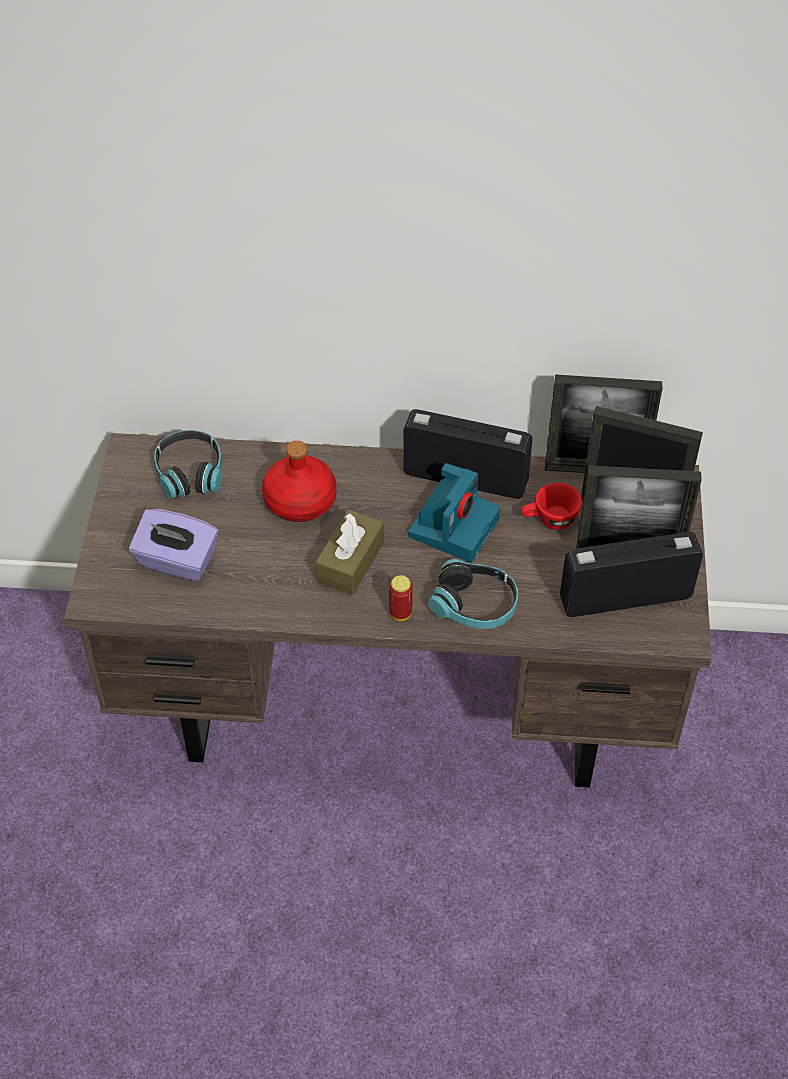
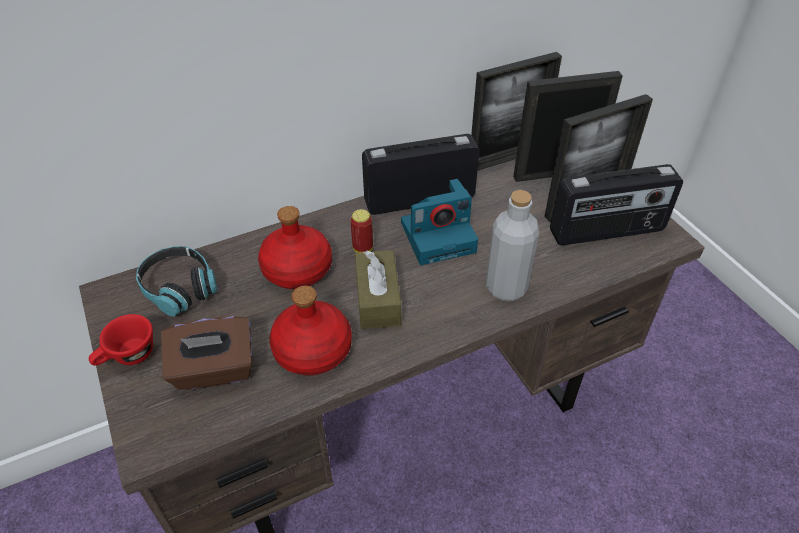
camera: 30 degrees left, 5 degrees down
purple tissue box [129,509,219,581] -> brown tissue box [161,316,253,391]
can [389,575,413,621] -> can moved to [350,209,373,253]
camera [408,463,500,563] -> camera turned 75 degrees clockwise [401,179,478,265]
headphones [429,559,518,629] -> grey bottle [486,190,539,301]
red cup [521,483,582,530] -> red cup moved to [89,314,153,366]
radio [560,532,703,617] -> radio turned 150 degrees counterclockwise [550,164,683,245]
none -> red bottle [269,286,352,376]

